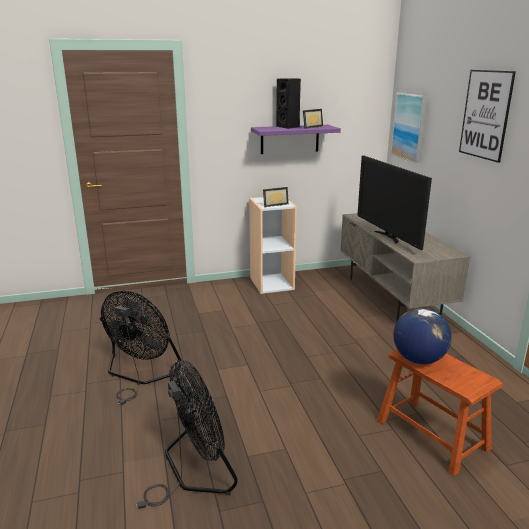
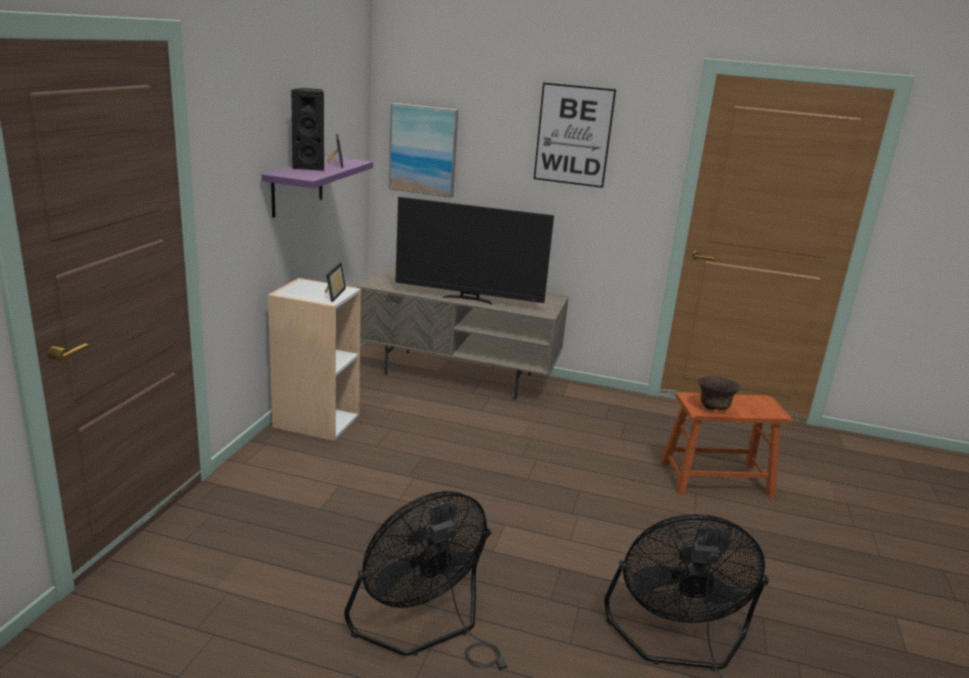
camera: 60 degrees left, 0 degrees up
globe [393,308,452,364] -> brown bowl [698,376,741,410]

